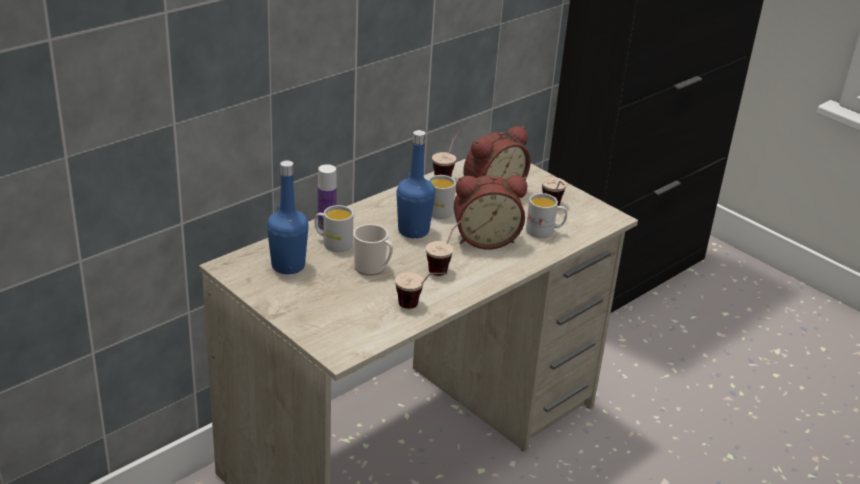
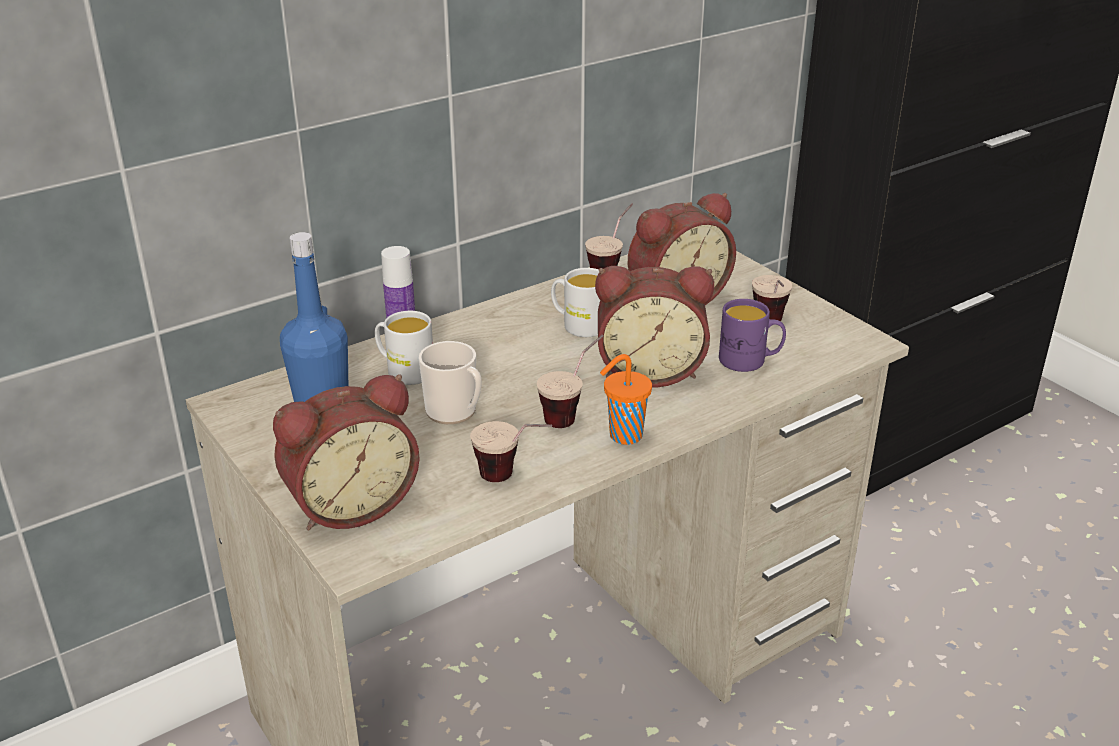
camera: 10 degrees right, 0 degrees up
blue bottle [396,130,435,238] -> none
white mug [526,193,567,238] -> purple mug [719,299,786,372]
none -> alarm clock [273,374,420,531]
none -> orange cup [600,354,652,445]

